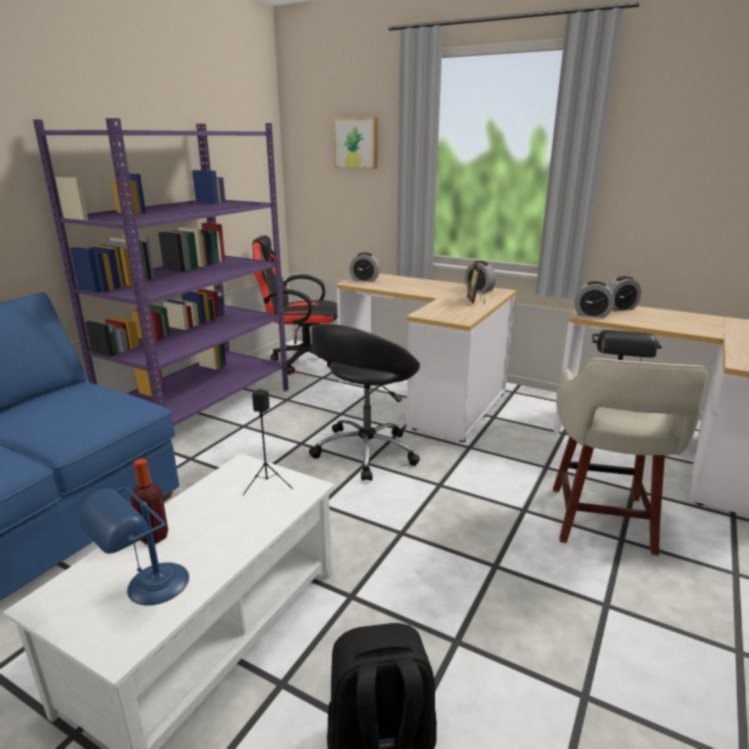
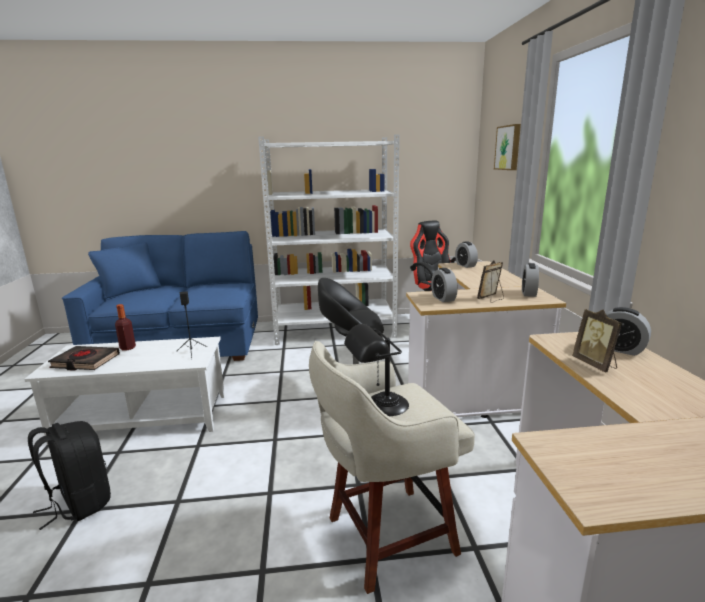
camera: 55 degrees right, 5 degrees down
purple bookcase [33,118,289,442] -> white bookcase [258,134,400,345]
blue table lamp [79,487,189,606] -> black book [48,346,120,371]
alarm clock [575,281,614,318] -> alarm clock moved to [431,268,458,302]
none -> picture frame [572,309,622,373]

